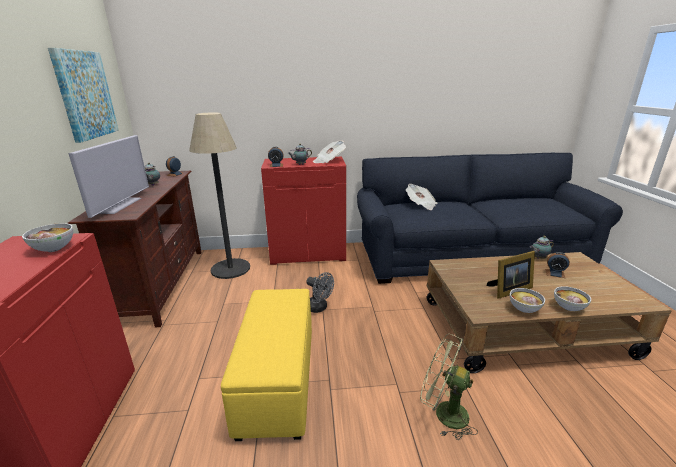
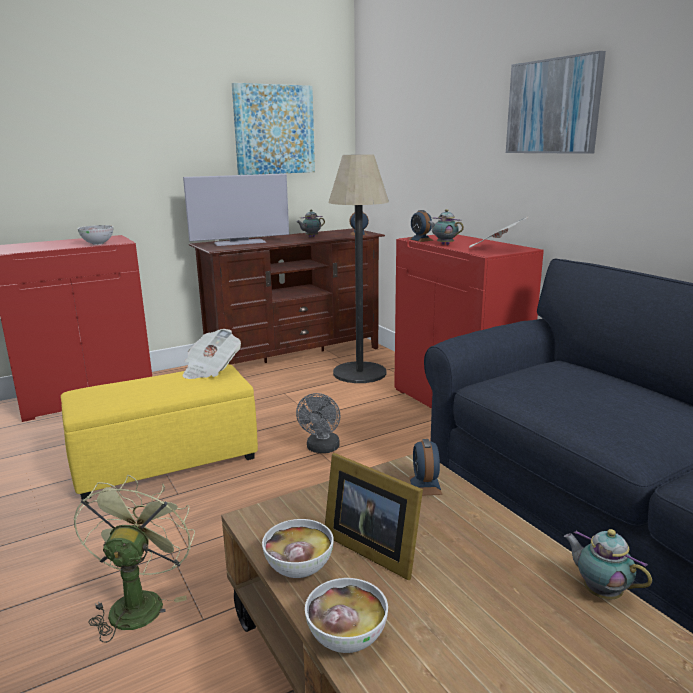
camera: 65 degrees right, 5 degrees down
newspaper [406,184,437,210] -> newspaper moved to [182,329,241,379]
alarm clock [545,252,570,278] -> alarm clock moved to [409,439,442,496]
none -> picture [506,51,606,154]

